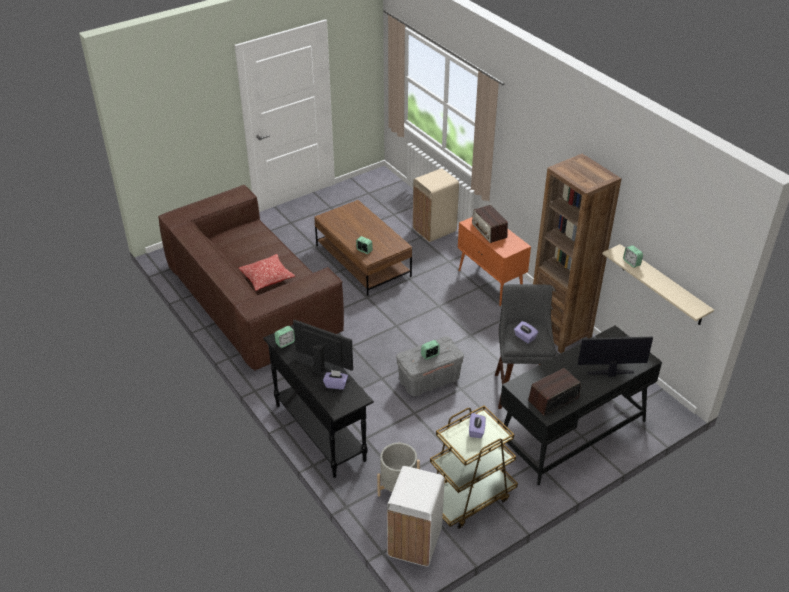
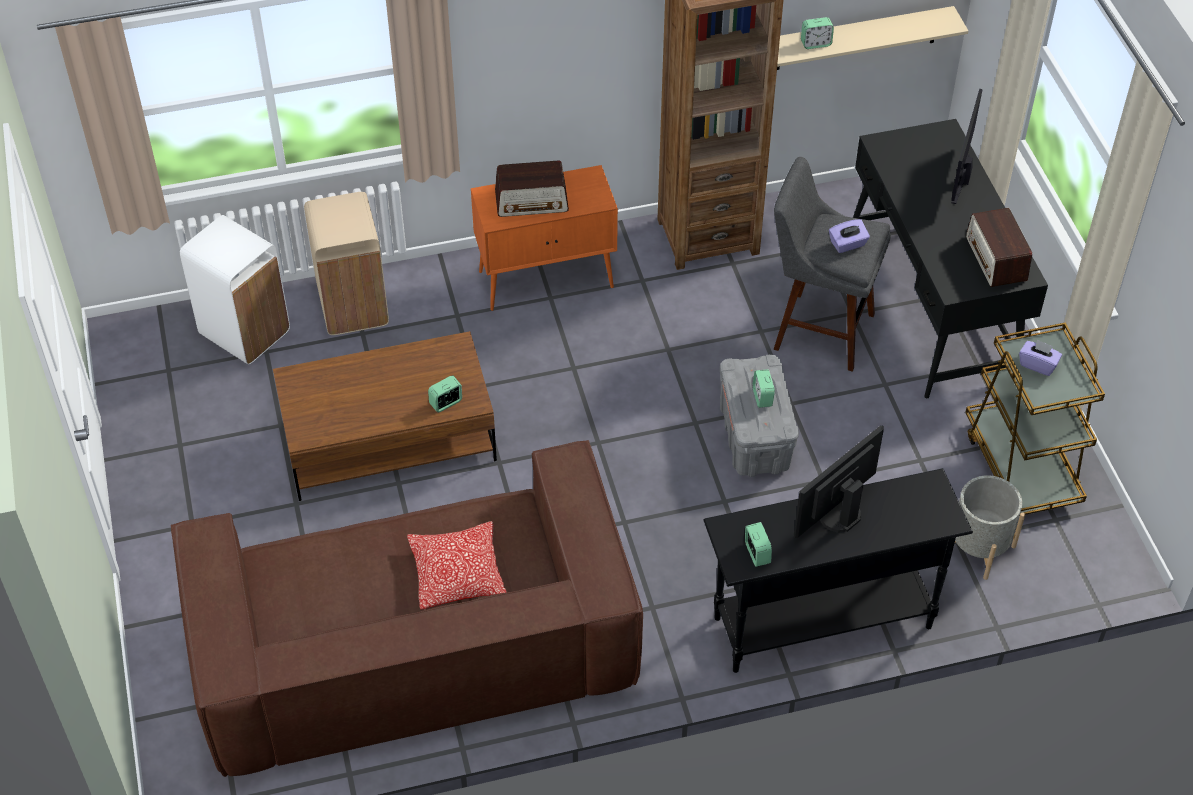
camera: 70 degrees left, 10 degrees up
purple tissue box [323,370,348,390] -> none
white trash can [387,466,445,567] -> white trash can moved to [180,215,290,365]

